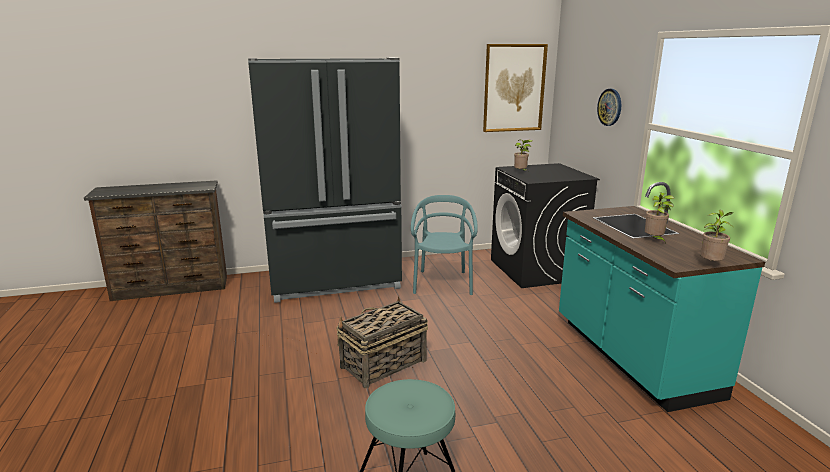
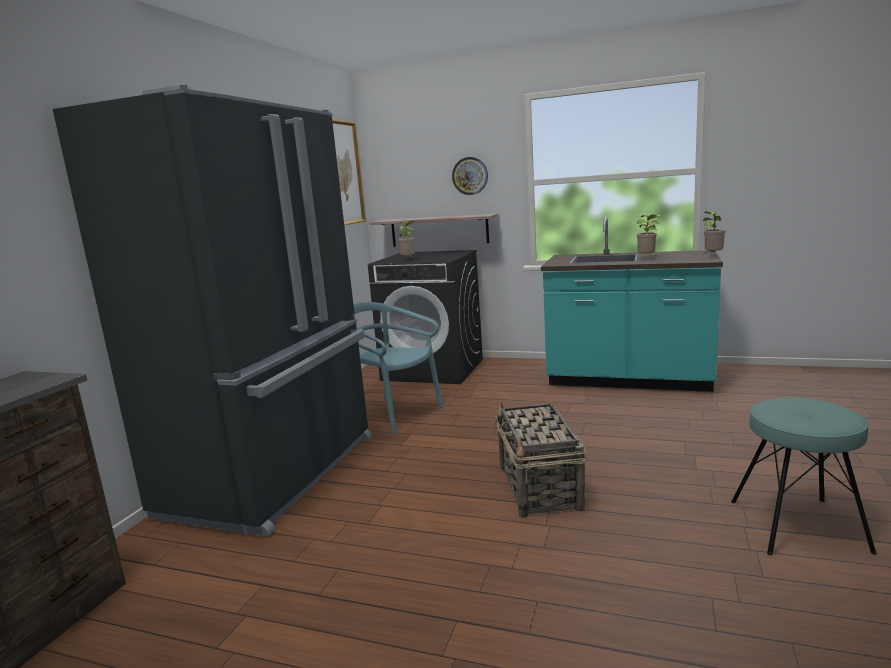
camera: 55 degrees left, 5 degrees down
none -> shelf [369,213,498,247]

